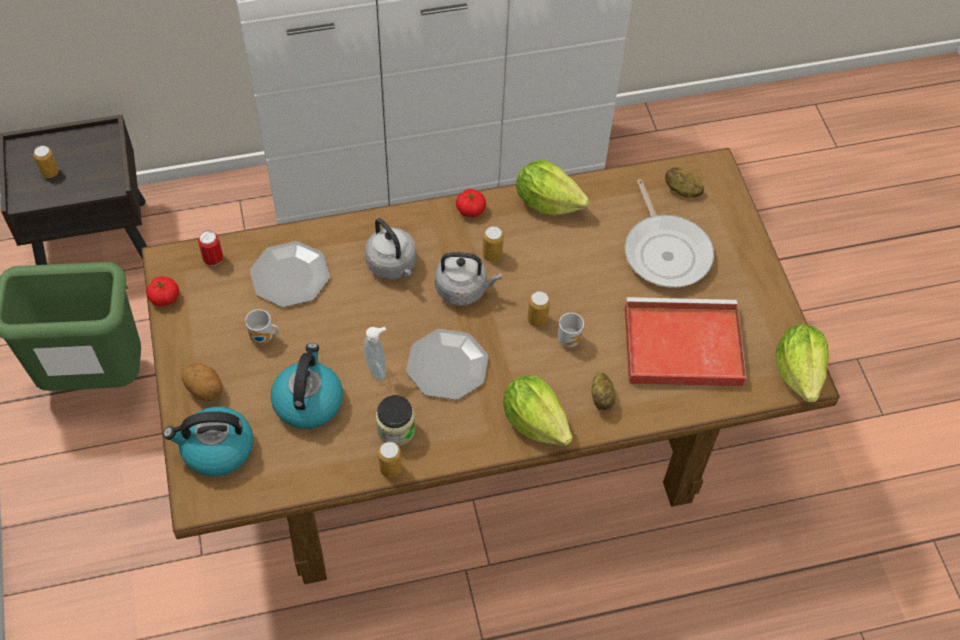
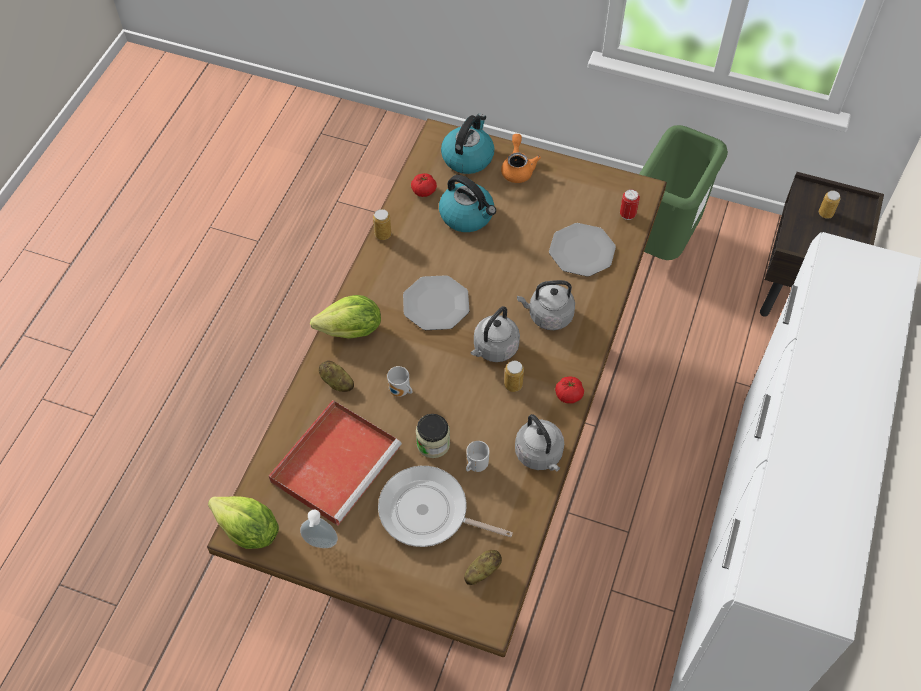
camera: 125 degrees right, 0 degrees up
tomato [146,276,179,306] -> tomato moved to [411,173,437,197]
potato [182,363,223,401] -> orange teapot [501,134,541,183]
mug [245,309,279,344] -> mug moved to [466,441,490,472]
soap dispenser [364,327,386,380] -> soap dispenser moved to [300,509,338,548]
jar [375,395,415,446] -> jar moved to [416,414,450,458]
lettuce [516,159,590,215] -> grey kettle [515,414,564,471]
can [528,291,550,327] -> none

